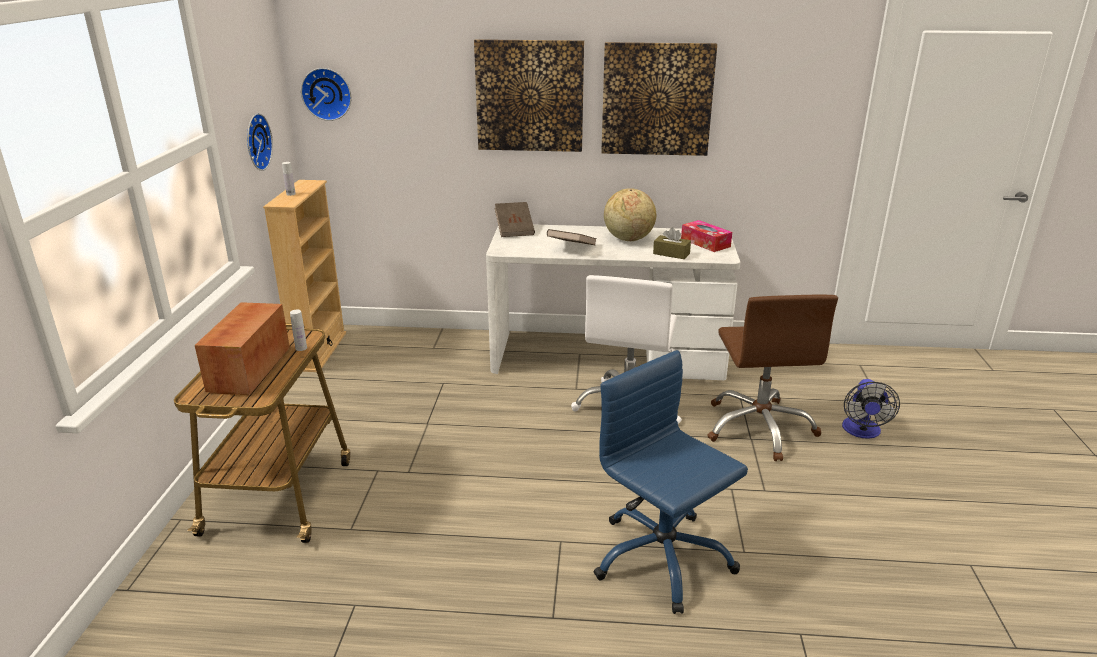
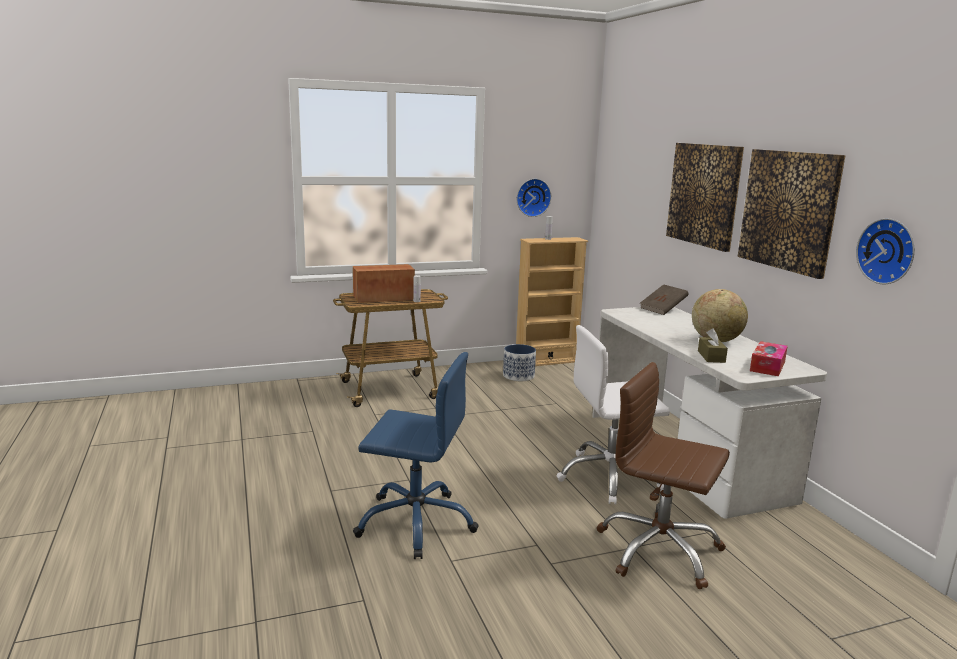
camera: 65 degrees right, 10 degrees down
wall clock [301,68,351,121] -> wall clock moved to [856,218,915,284]
brown book [547,229,597,245] -> none
blue office chair [594,350,748,614] -> blue office chair turned 75 degrees clockwise [353,352,479,559]
brown office chair [707,295,838,461] -> brown office chair turned 60 degrees clockwise [597,362,730,589]
fan [842,379,900,439] -> none
none -> planter [503,344,536,381]

